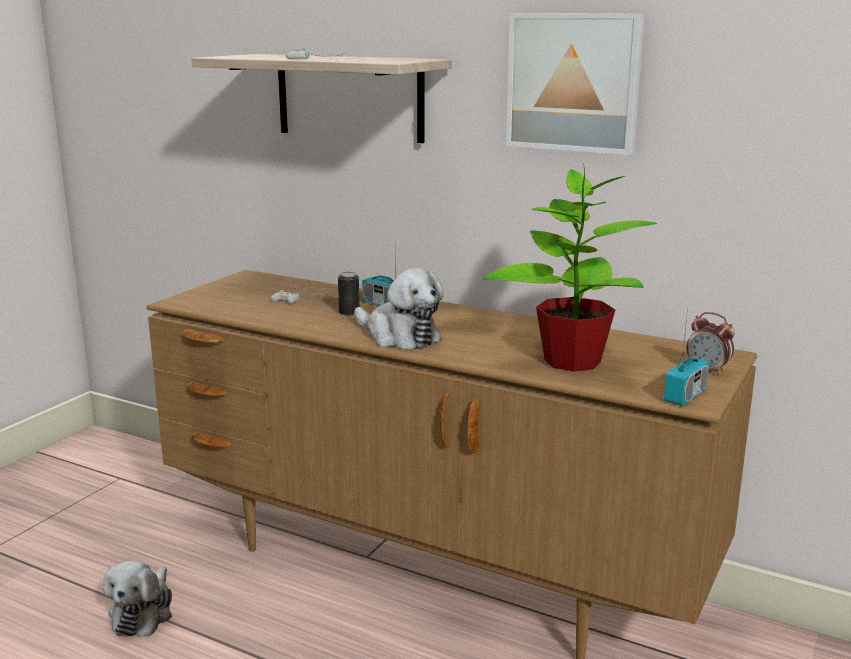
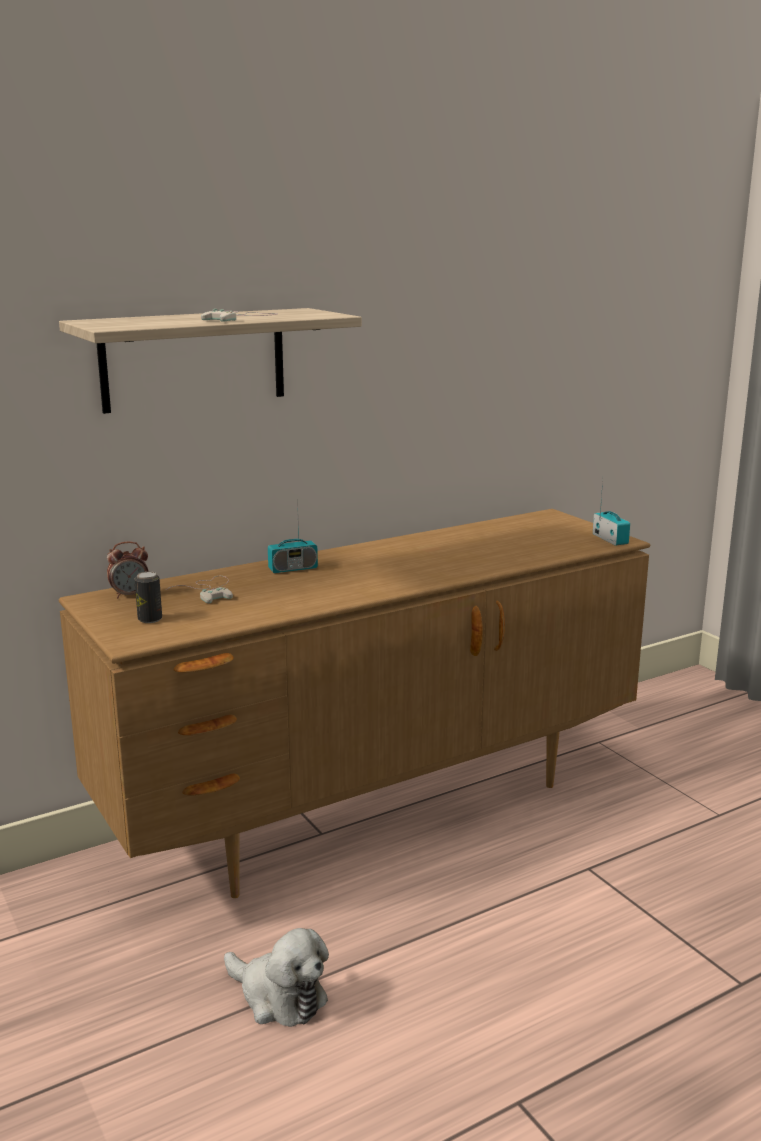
camera: 60 degrees left, 0 degrees up
can [338,272,359,316] -> can moved to [135,571,162,623]
plush toy [354,268,444,349] -> none
potted plant [483,164,658,372] -> none
picture [506,13,645,155] -> none
alarm clock [686,312,735,375] -> alarm clock moved to [107,541,149,598]

